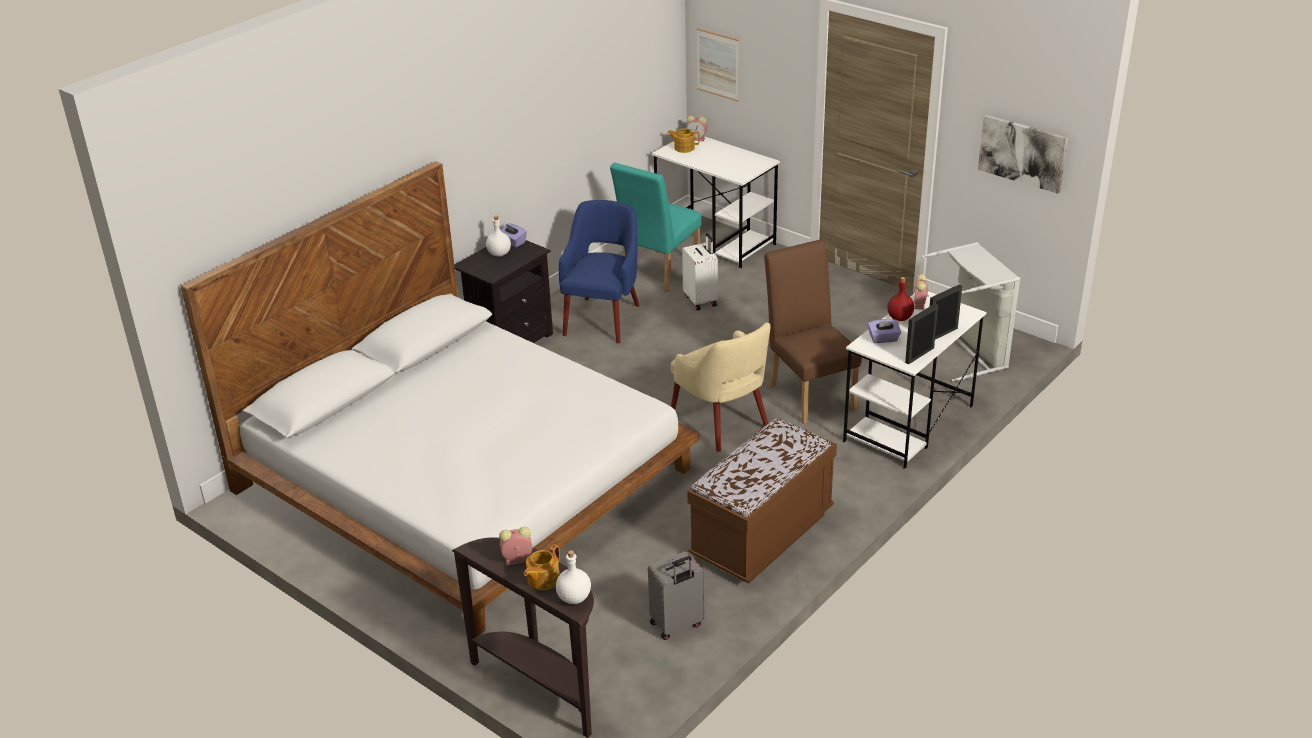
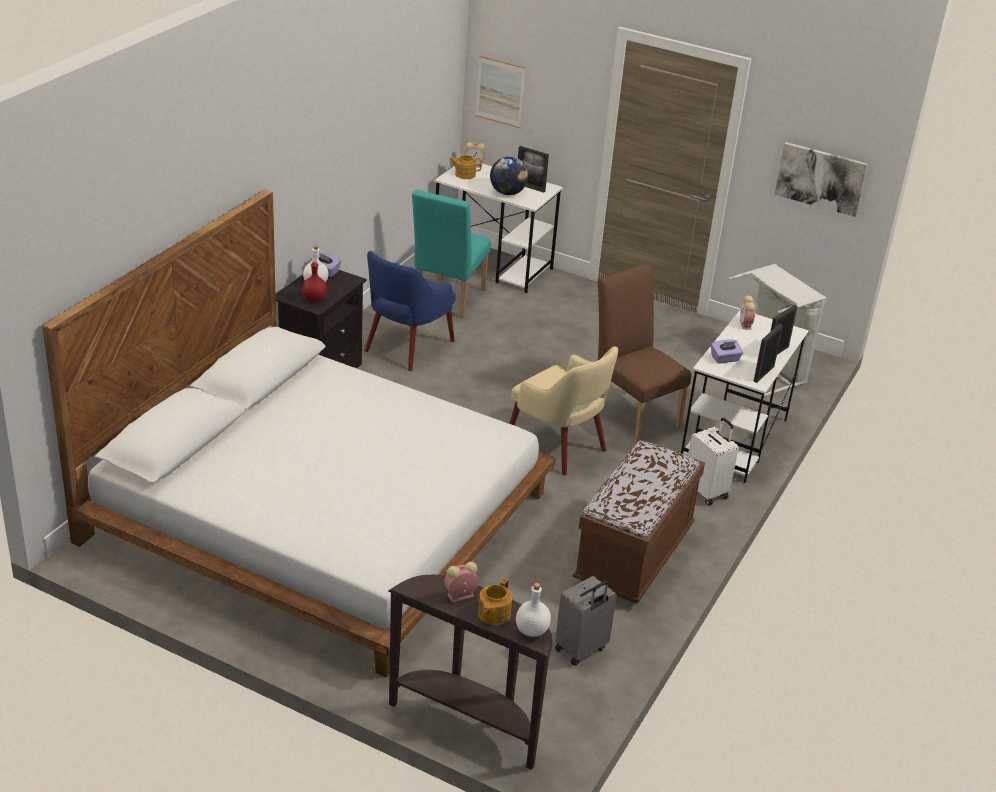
camera: 15 degrees left, 0 degrees up
blue armchair [559,200,640,343] -> blue armchair turned 150 degrees counterclockwise [364,251,456,371]
white suitcase [682,233,718,310] -> white suitcase moved to [688,418,739,505]
red bottle [887,277,914,321] -> red bottle moved to [302,260,327,303]
none -> globe [490,156,528,195]
none -> picture frame [518,146,549,193]

